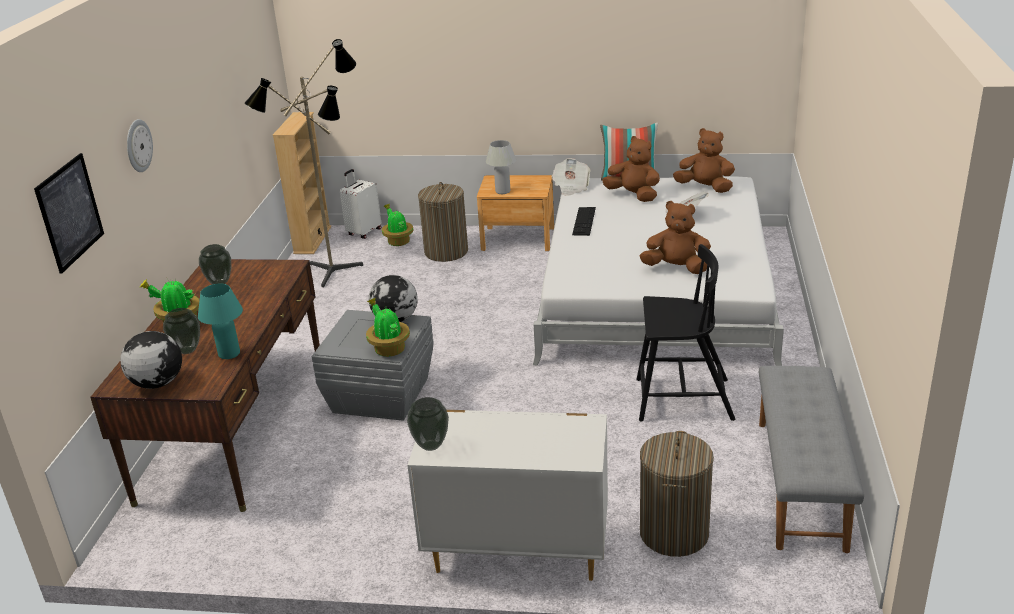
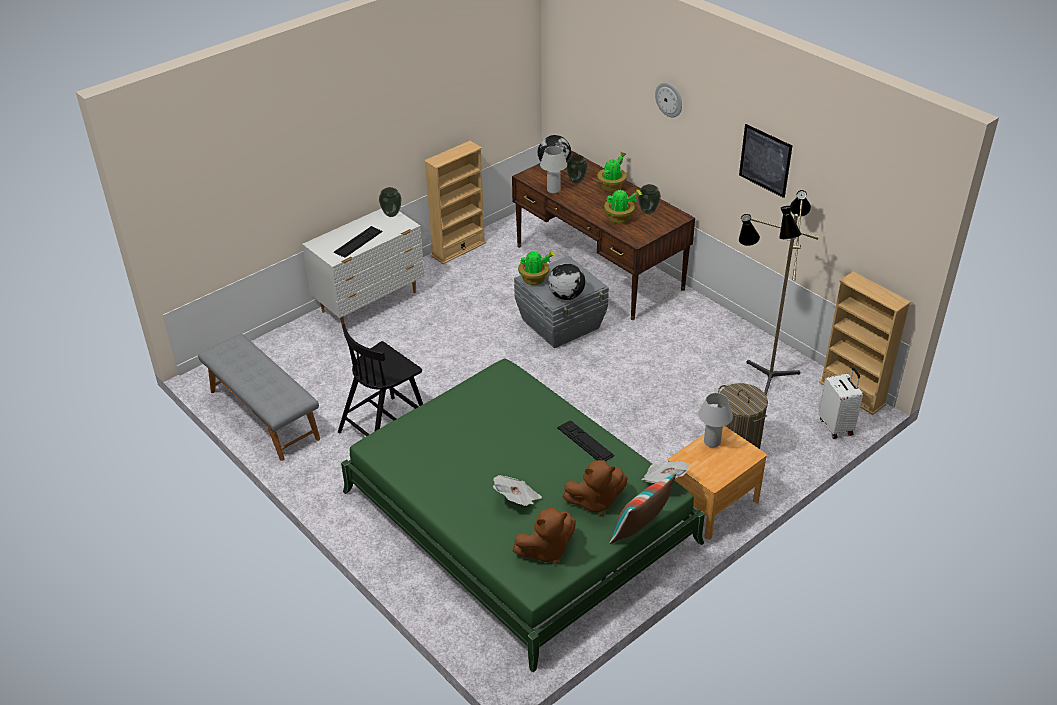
camera: 130 degrees right, 10 degrees up
picture [34,153,104,274] -> picture moved to [739,124,792,198]
turquoise table lamp [198,284,243,359] -> white table lamp [540,146,567,194]
potted plant [382,204,413,246] -> potted plant moved to [604,189,642,224]
white bed [533,176,784,366] -> green bed [341,358,705,672]
brown plush toy [639,201,711,274] -> none
laundry basket [640,431,714,557] -> none
none -> keyboard [334,226,383,258]
none -> beige bookcase [424,141,486,264]

